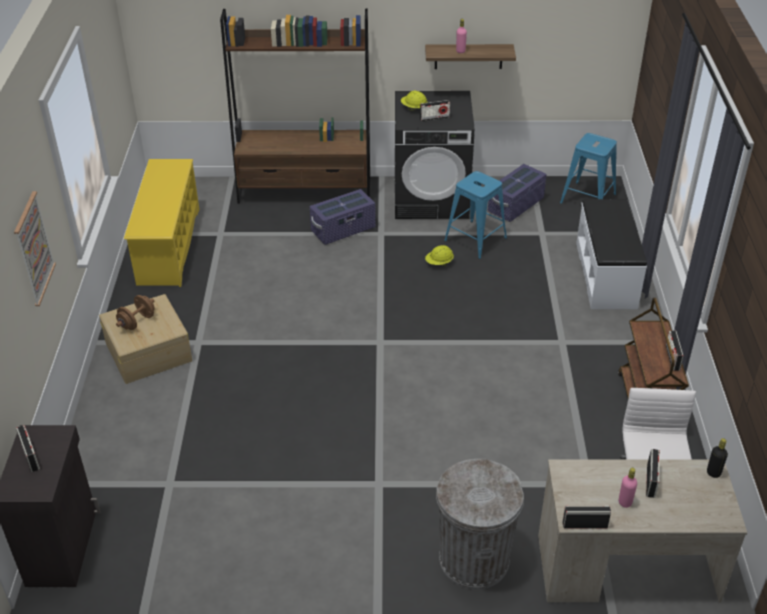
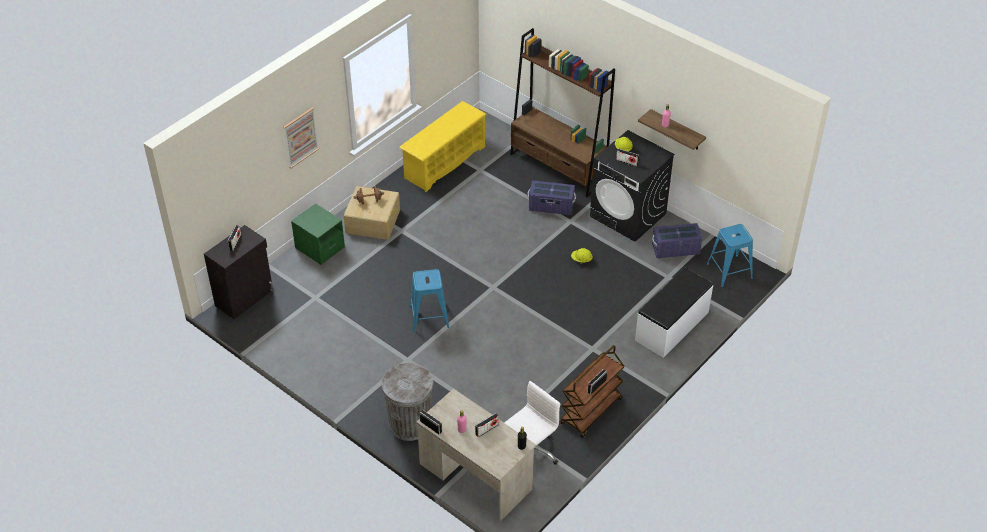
camera: 40 degrees right, 5 degrees up
blue stool [444,171,507,259] -> blue stool moved to [410,269,449,331]
none -> green nightstand [291,203,345,265]

